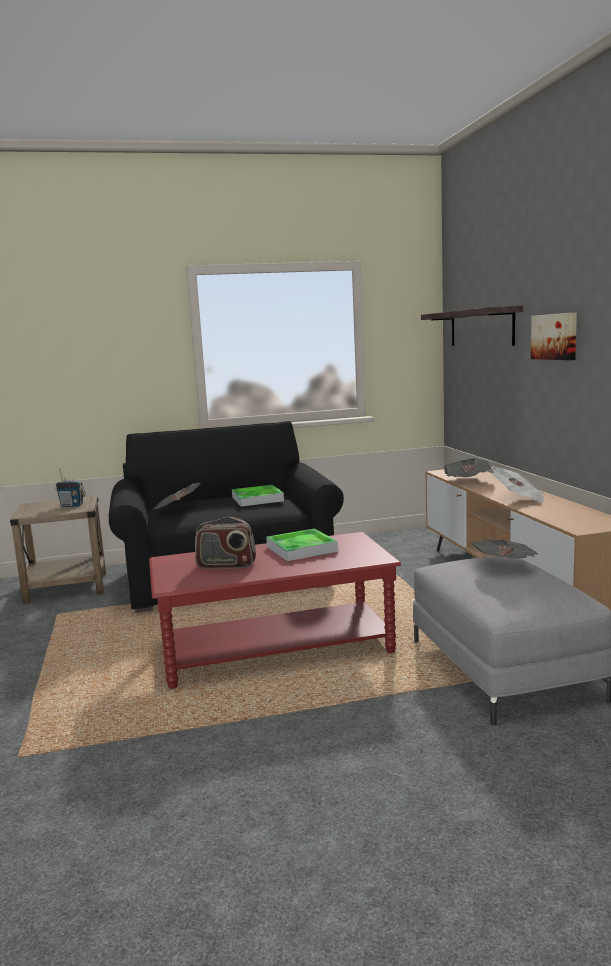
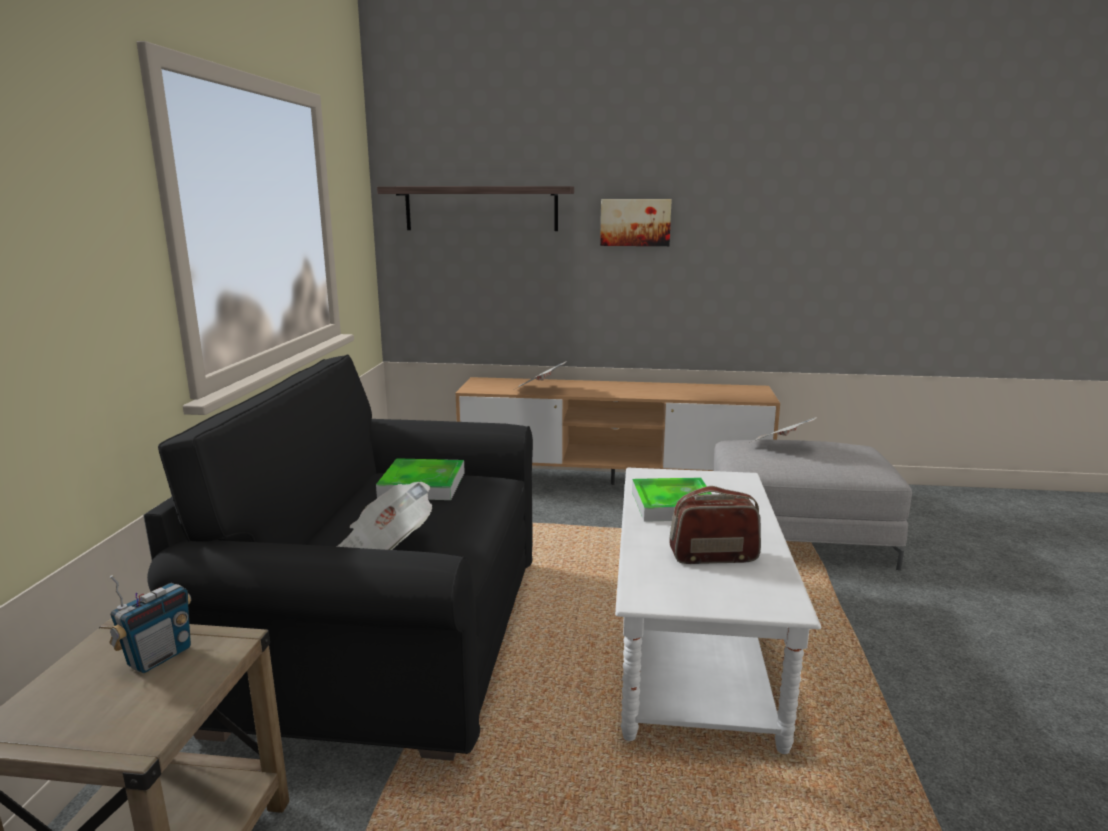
camera: 70 degrees left, 5 degrees up
red coffee table [149,532,401,689] -> white coffee table [615,468,821,754]
radio [195,517,256,569] -> radio turned 120 degrees counterclockwise [670,486,761,564]
newspaper [491,466,545,503] -> none

